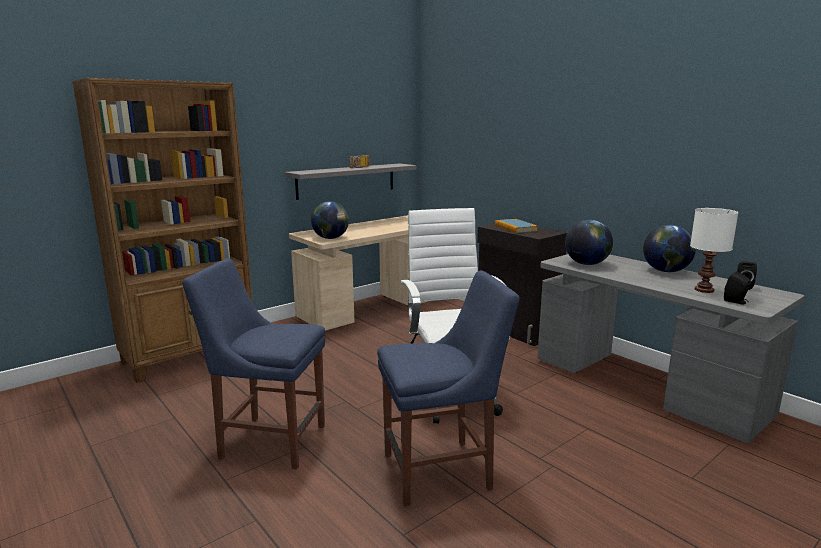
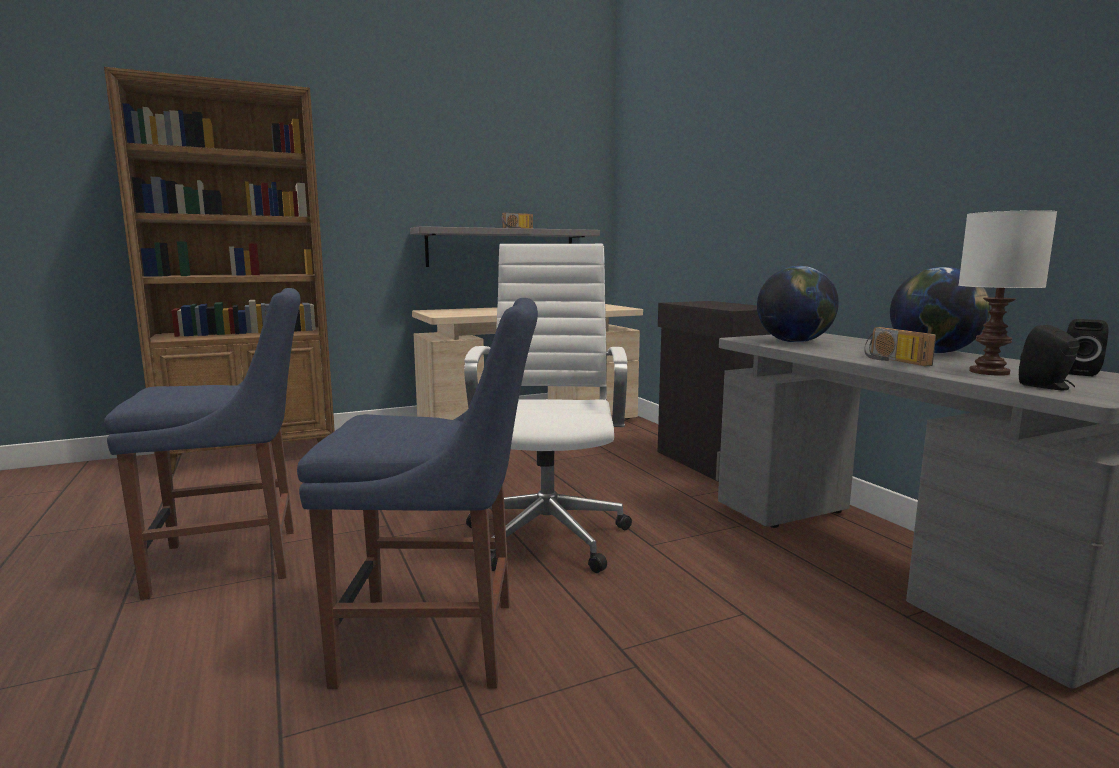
camera: 15 degrees right, 5 degrees down
blue chair [182,258,325,470] -> blue chair turned 135 degrees clockwise [104,288,301,600]
globe [311,201,349,239] -> none
book [495,219,538,233] -> none
none -> radio [864,327,936,366]

